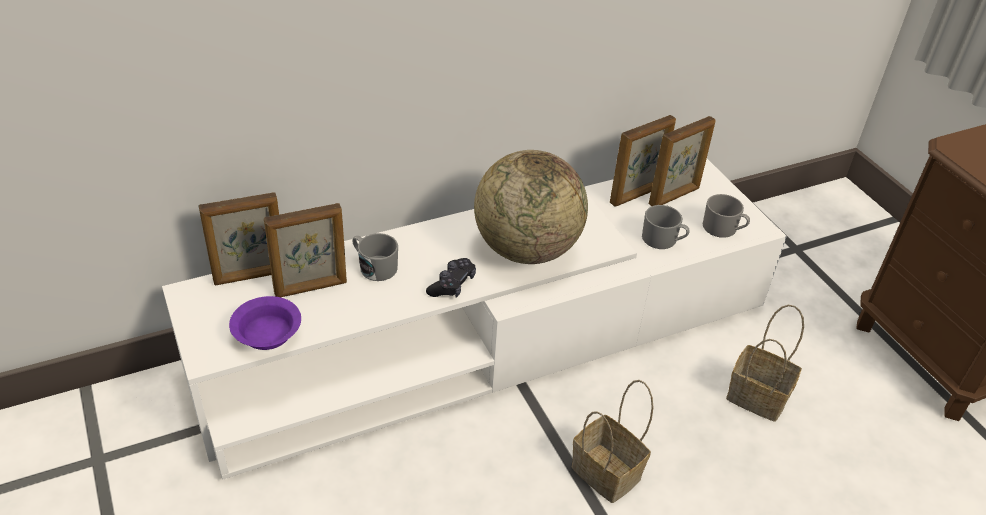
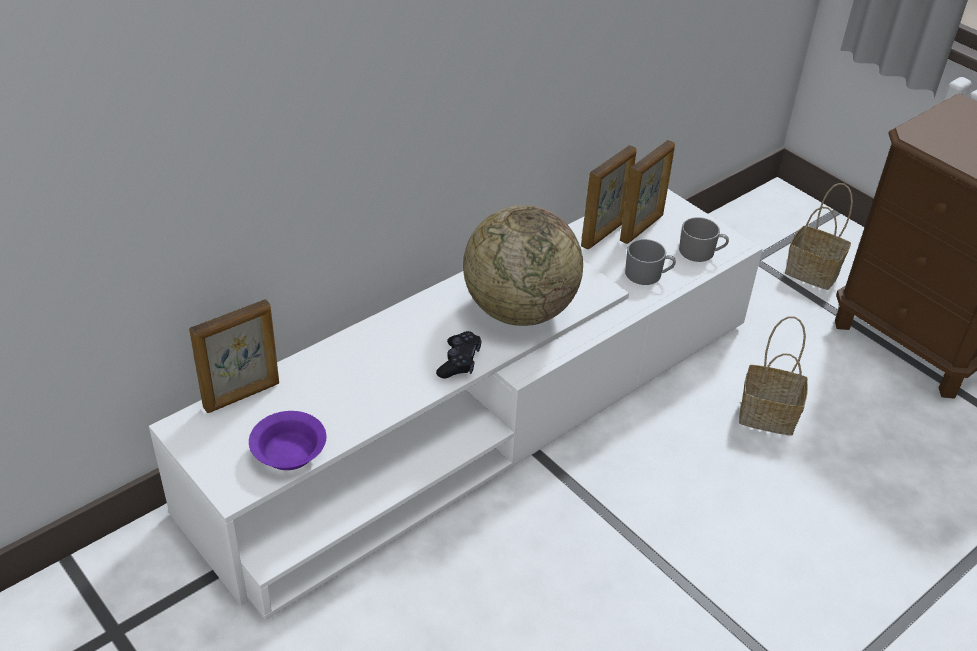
camera: 15 degrees left, 0 degrees up
picture frame [264,203,347,297] -> none
grey mug [352,233,398,281] -> none
basket [572,380,654,503] -> basket moved to [785,183,853,290]

